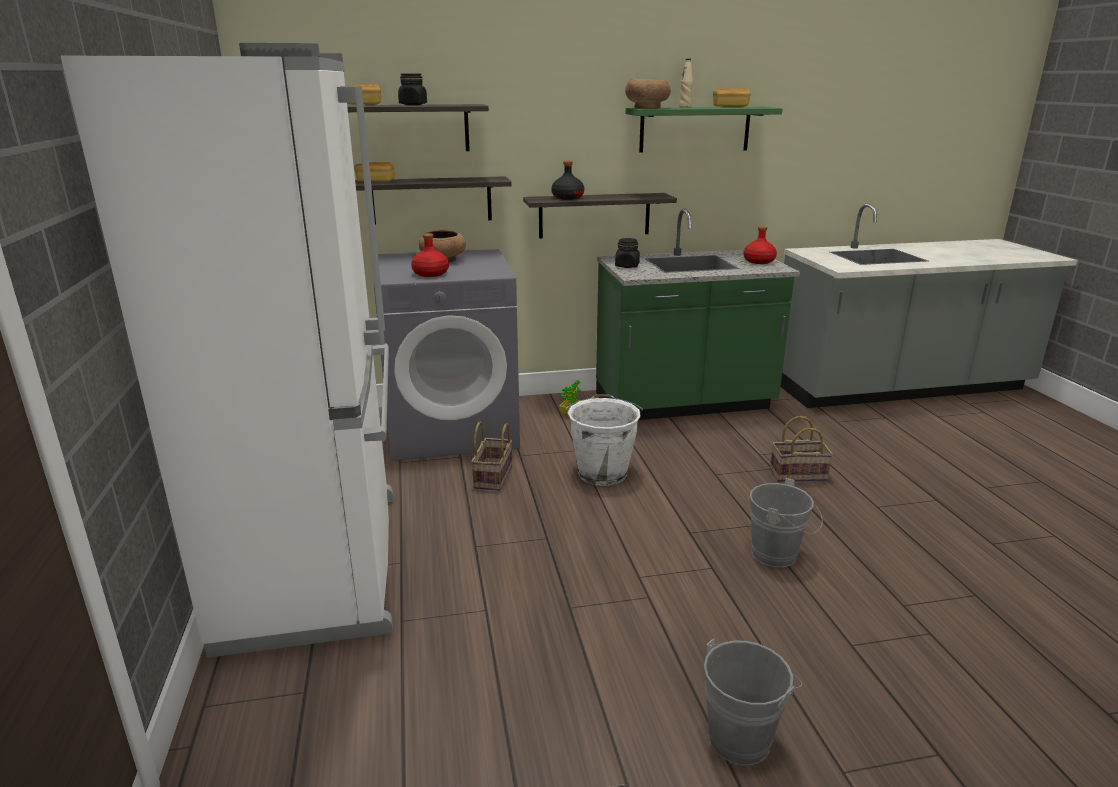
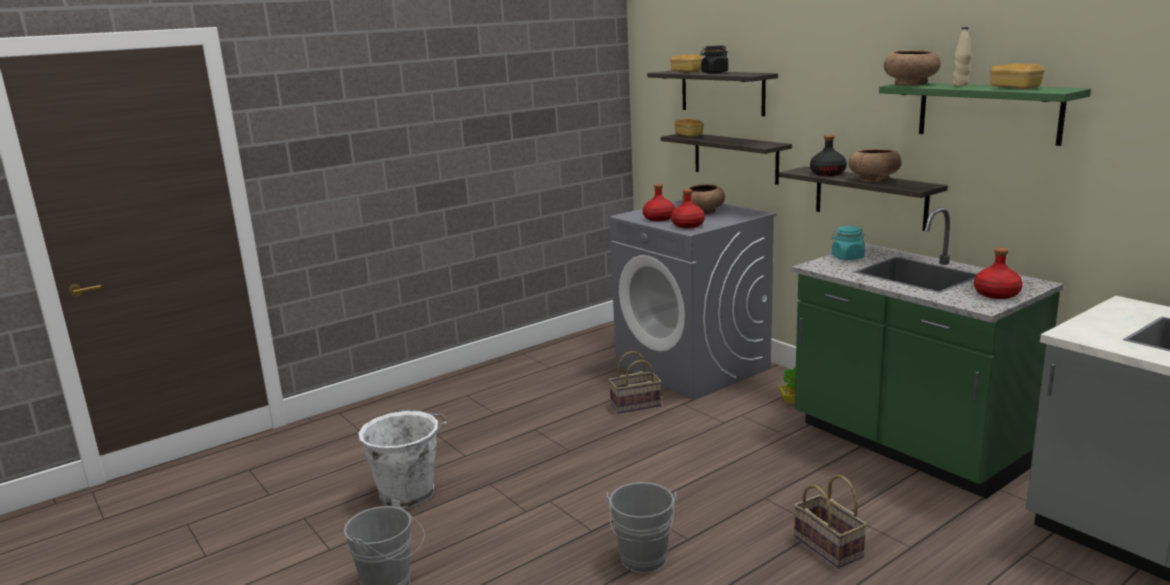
camera: 65 degrees right, 5 degrees down
white fridge [61,43,394,658] -> none
white bucket [565,394,643,486] -> white bucket moved to [358,410,448,509]
black jar [615,238,640,268] -> turquoise jar [832,226,865,260]
none -> red bottle [671,189,705,228]
none -> brown bowl [849,149,902,182]

